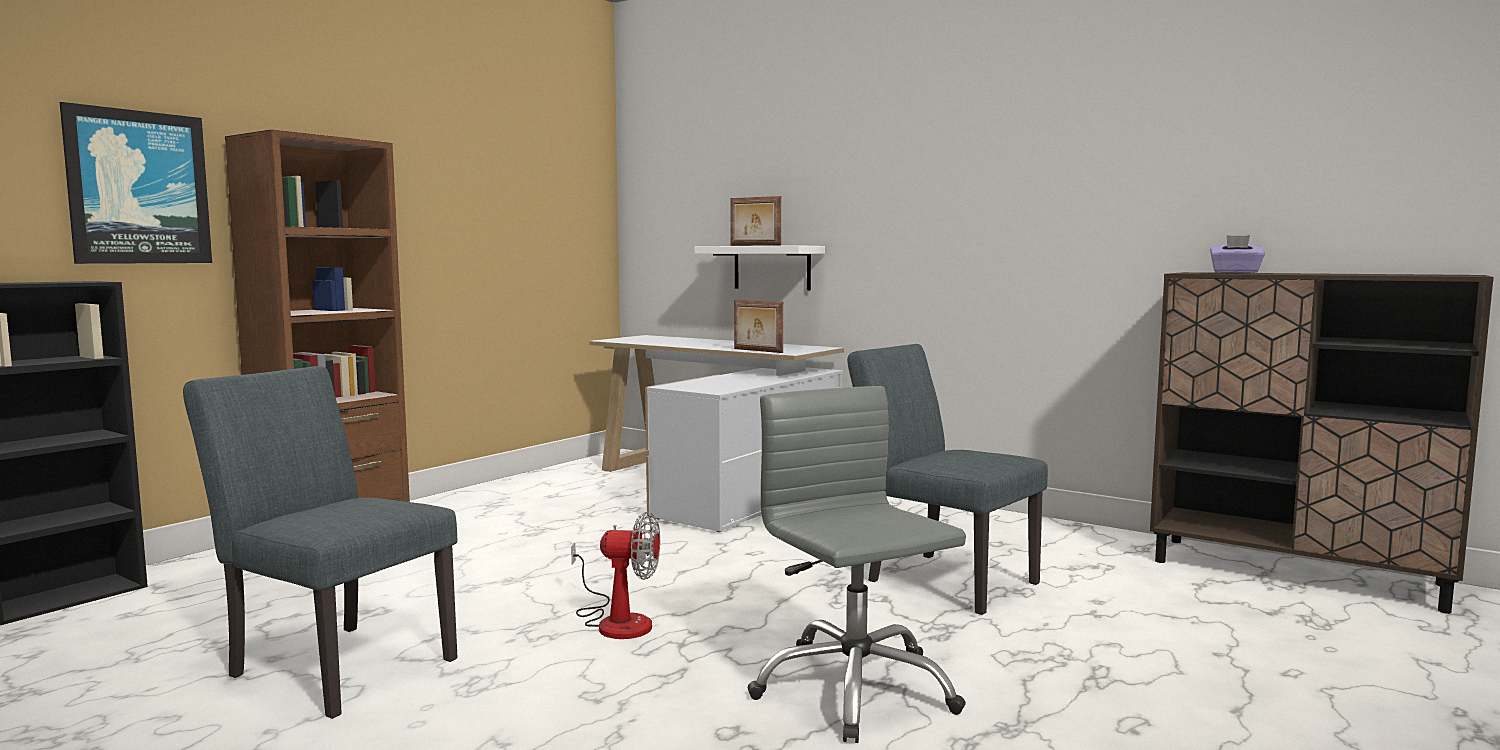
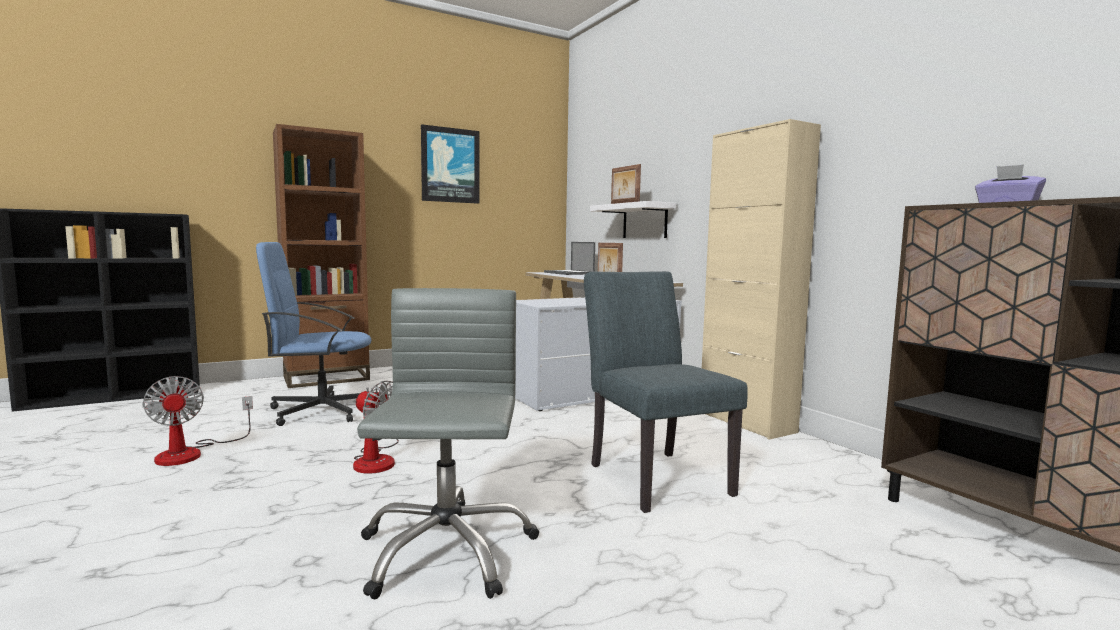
camera: 25 degrees right, 0 degrees up
picture [60,102,212,264] -> picture moved to [421,124,480,204]
grey chair [183,366,457,719] -> fan [142,376,253,466]
none -> blue office chair [256,242,376,426]
none -> laptop [544,242,595,275]
none -> beige cabinet [702,119,821,440]

